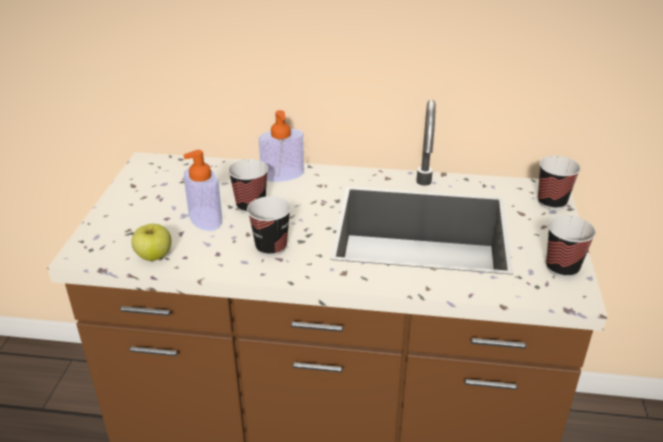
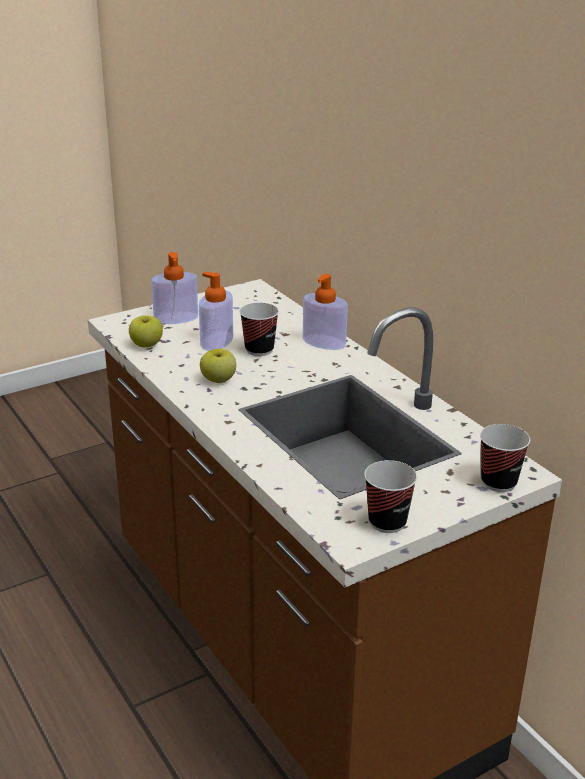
camera: 50 degrees right, 5 degrees down
cup [247,196,291,256] -> apple [200,349,236,383]
none -> soap dispenser [151,252,198,324]

